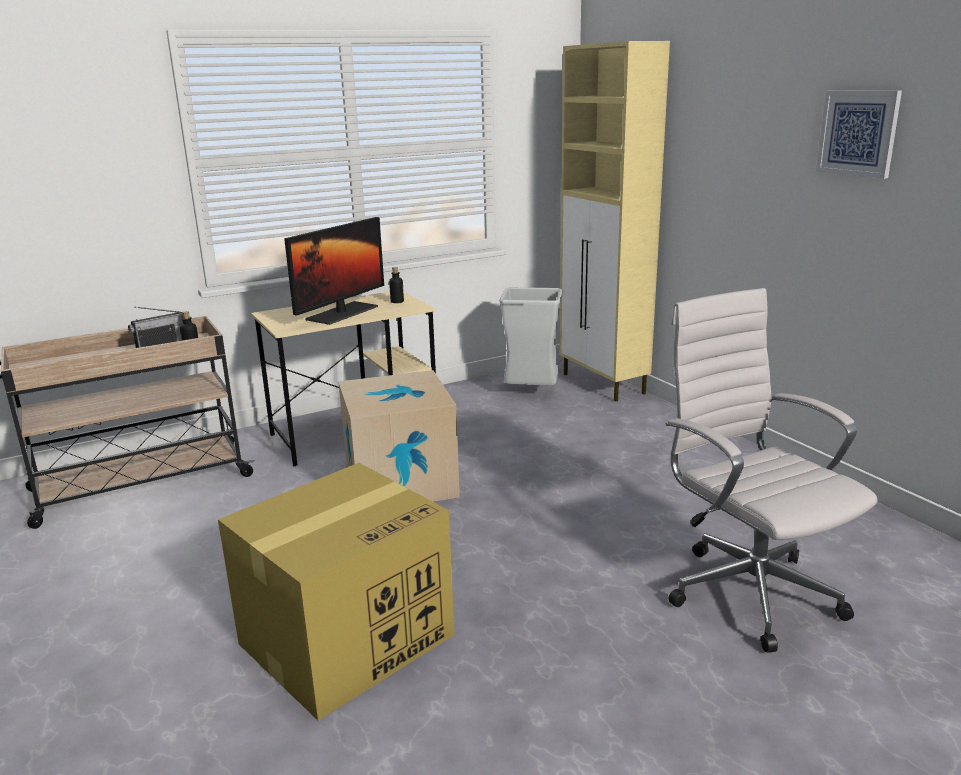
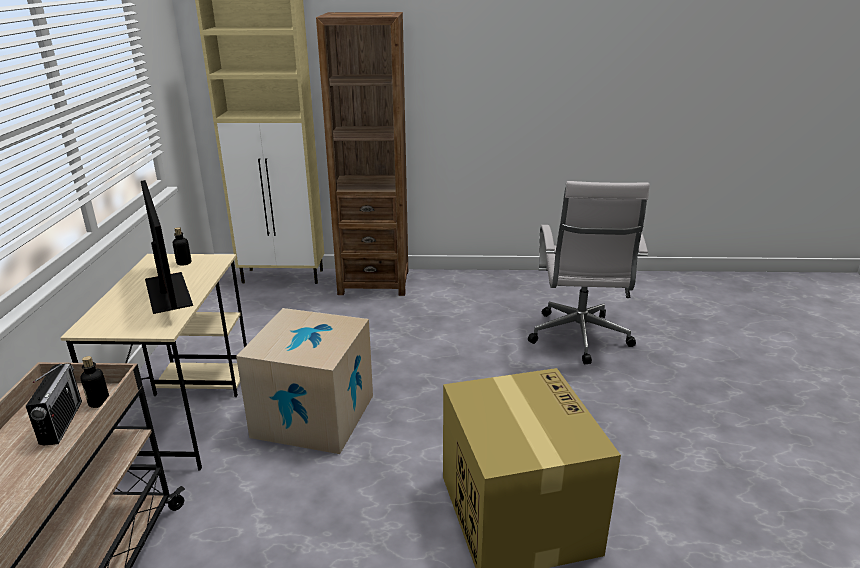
camera: 60 degrees left, 5 degrees up
grey trash can [499,287,562,385] -> none
white office chair [666,288,878,653] -> white office chair turned 90 degrees counterclockwise [528,181,649,364]
picture [816,90,902,179] -> none
none -> brown bookcase [316,12,408,296]

